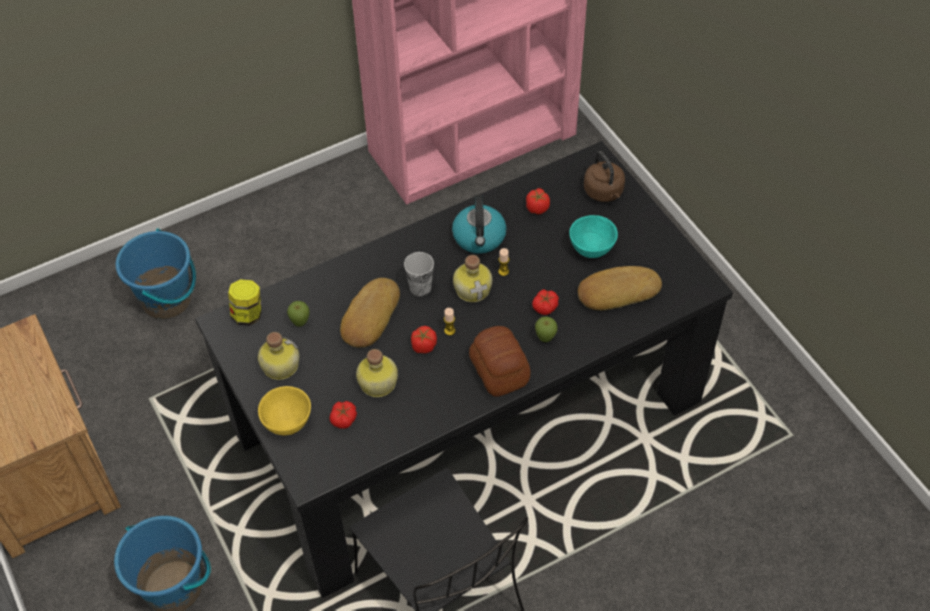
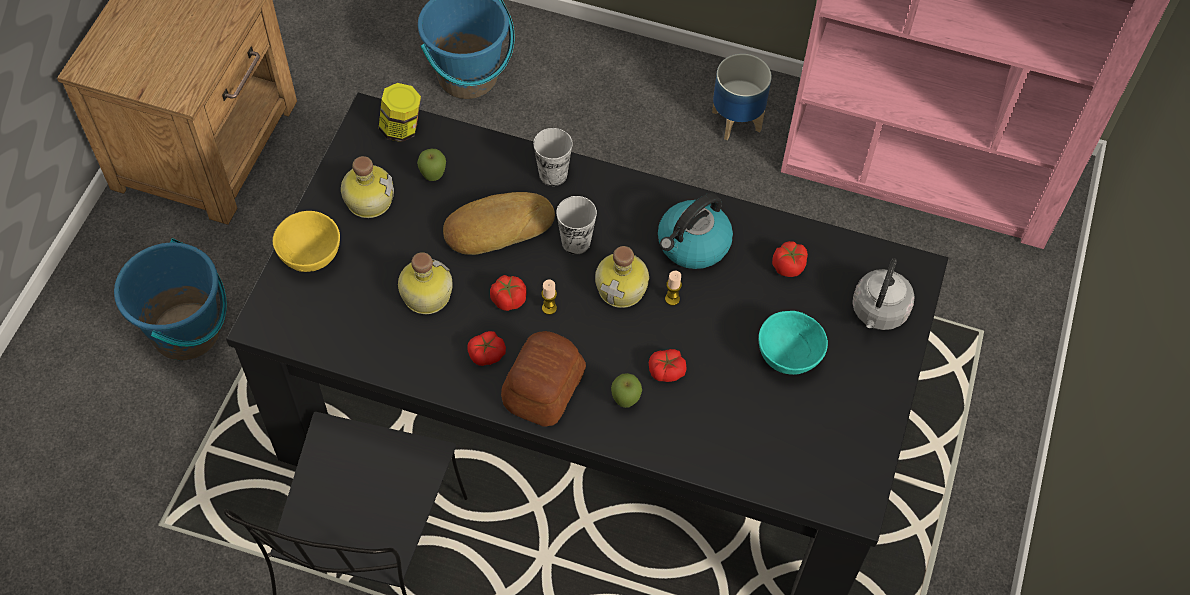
camera: 45 degrees right, 5 degrees up
tomato [330,401,357,429] -> tomato moved to [467,331,506,366]
bread [578,266,662,310] -> none
brown kettle [584,151,625,202] -> grey kettle [852,258,915,330]
none -> cup [533,128,573,186]
none -> planter [712,54,772,140]

